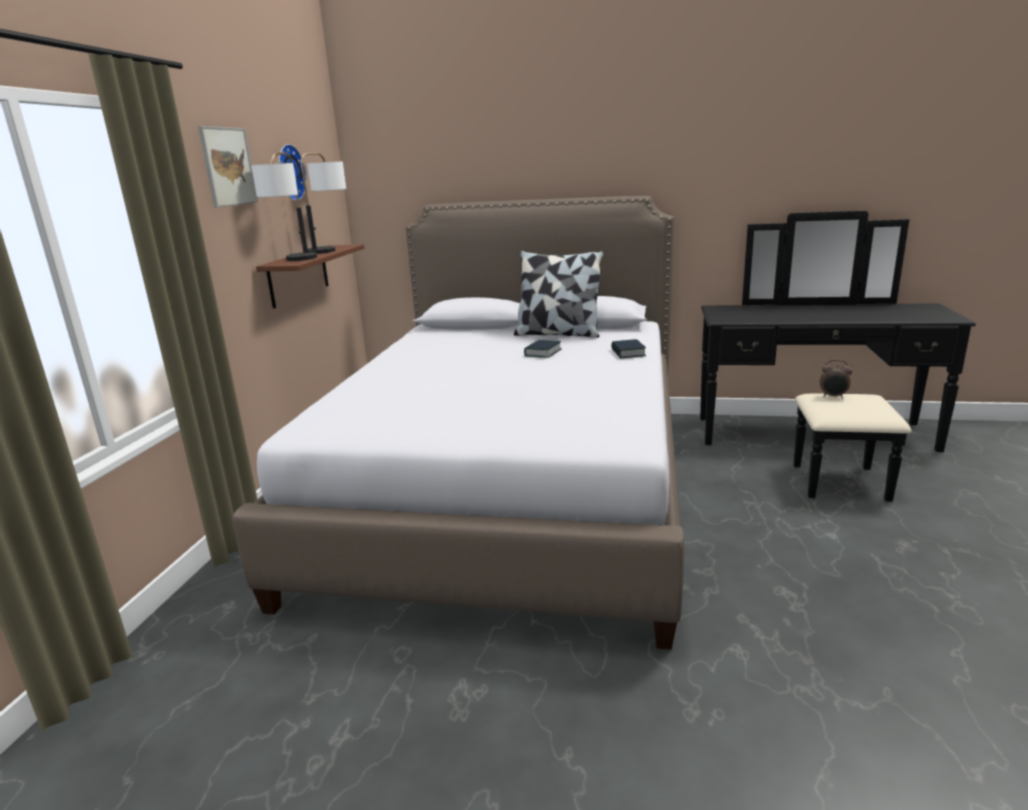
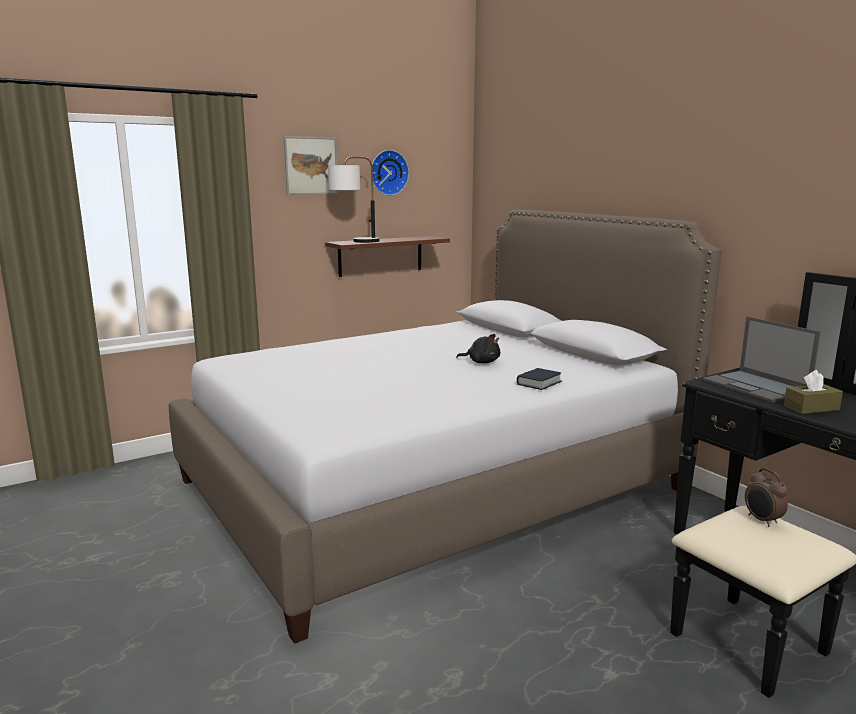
camera: 45 degrees right, 5 degrees down
table lamp [301,152,346,254] -> none
pillow [514,250,604,338] -> none
book [524,340,562,358] -> black plush toy [456,334,500,363]
none -> laptop [703,316,821,403]
none -> brown tissue box [784,370,843,414]

